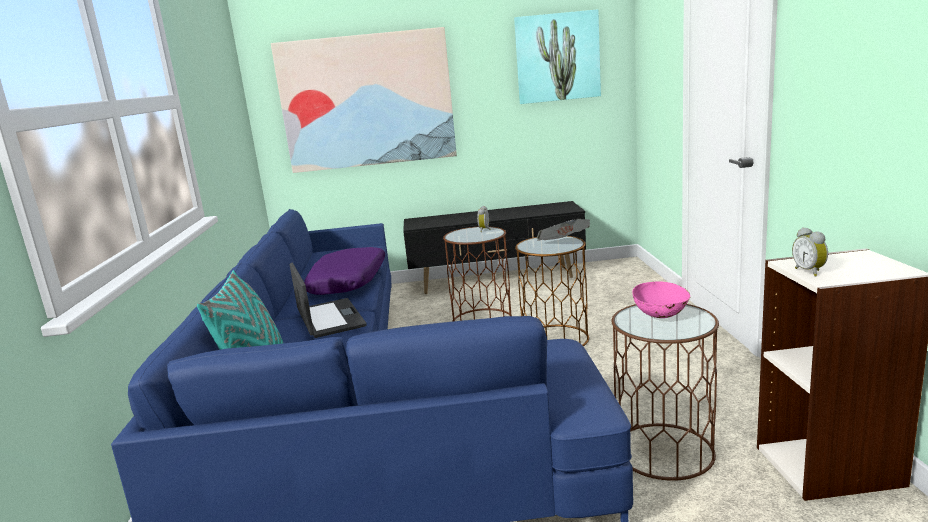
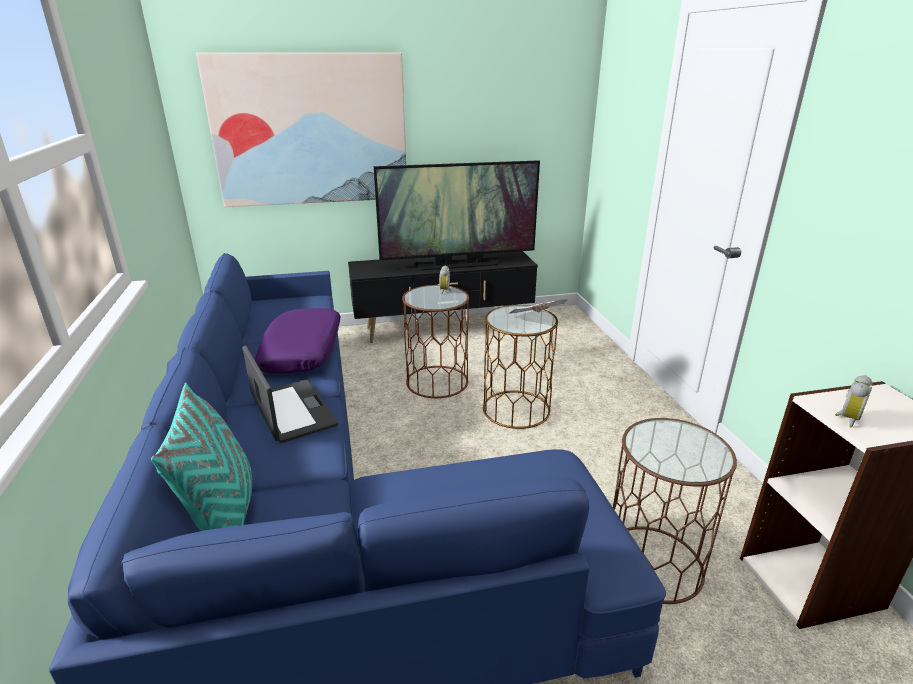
camera: 10 degrees left, 10 degrees up
picture [514,9,601,104] -> none
pink bowl [632,281,690,318] -> none
alarm clock [792,227,828,276] -> alarm clock turned 120 degrees counterclockwise [835,375,873,428]
none -> television [374,160,540,270]

